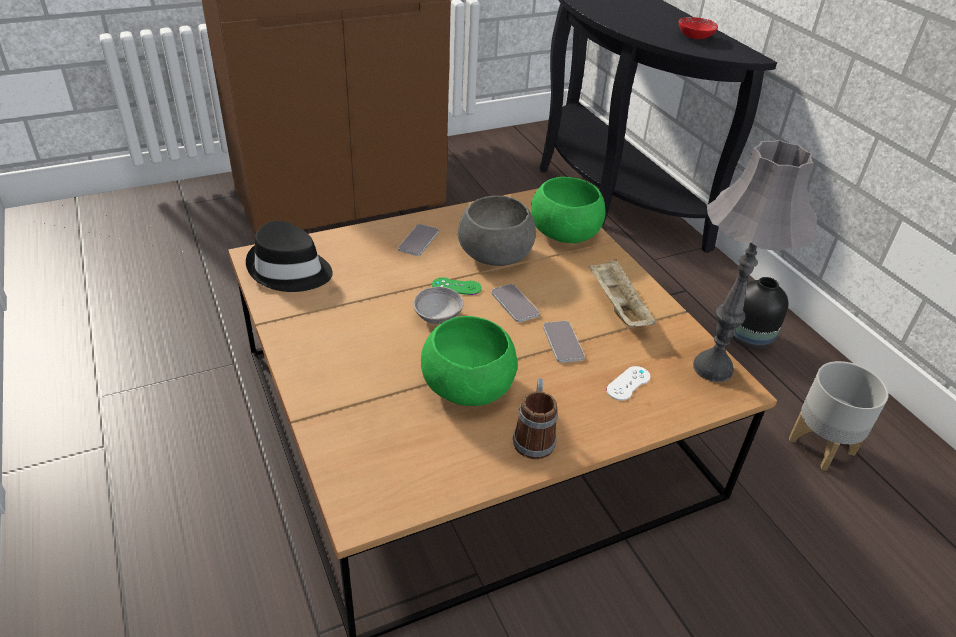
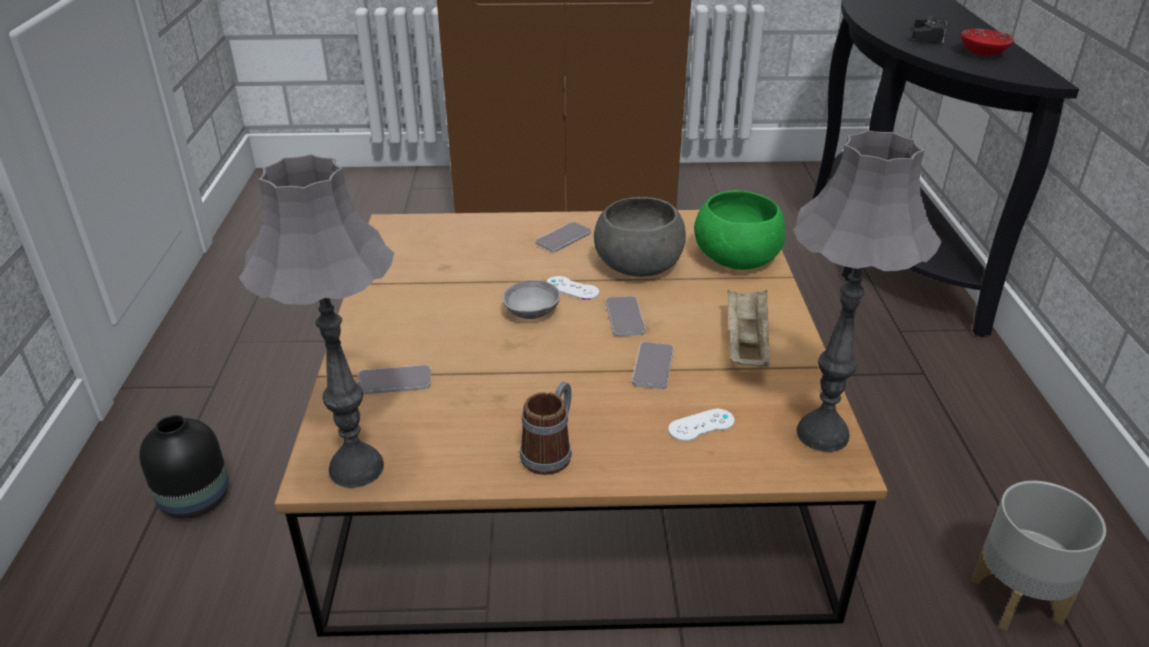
camera: 25 degrees right, 5 degrees down
black hat [246,221,333,292] -> none
green bowl [421,316,518,406] -> none
green game controller [432,277,482,295] -> white game controller [547,276,599,300]
black vase [732,277,788,349] -> black vase moved to [139,415,229,519]
none -> grey table lamp [239,154,394,488]
none -> phone [357,365,431,394]
none -> black game controller [912,16,947,43]

